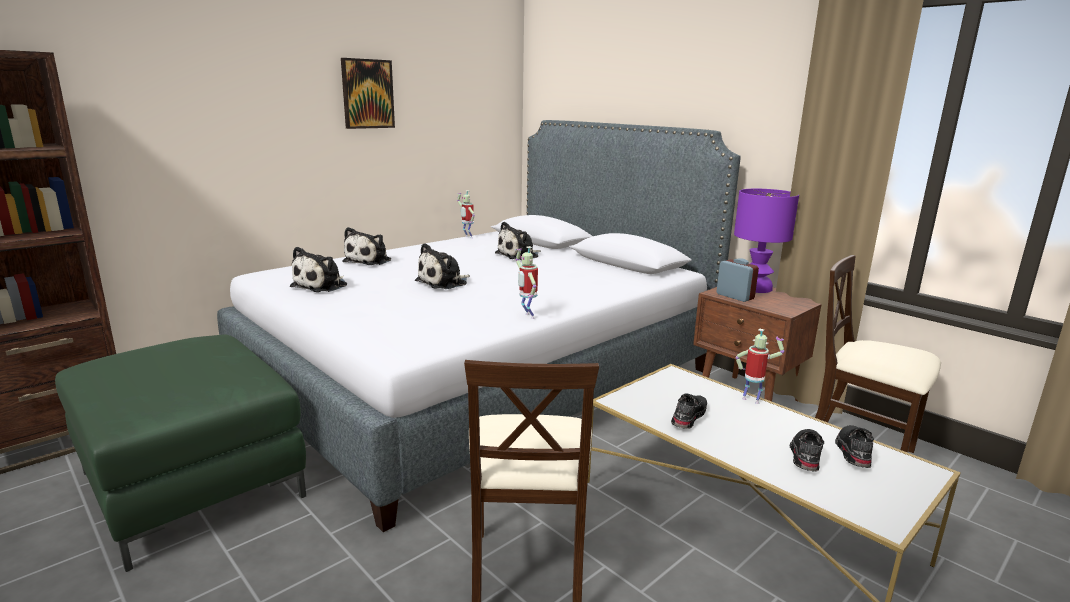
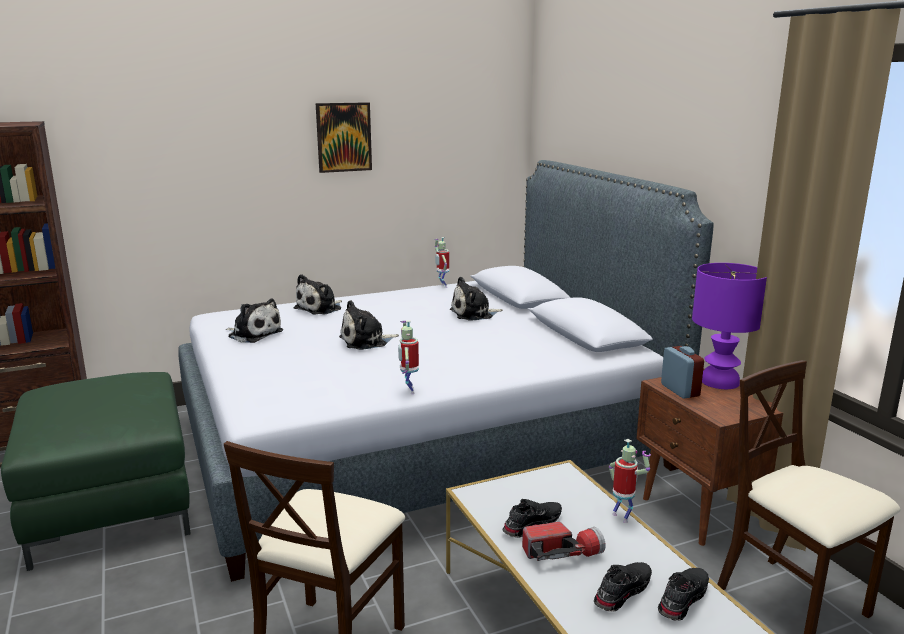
camera: 20 degrees right, 0 degrees up
plush toy [290,247,347,292] -> plush toy turned 105 degrees counterclockwise [226,298,283,343]
none -> flashlight [522,522,606,561]

